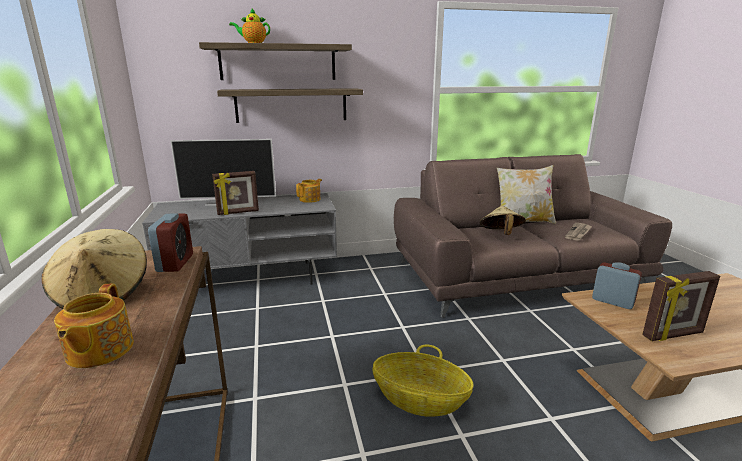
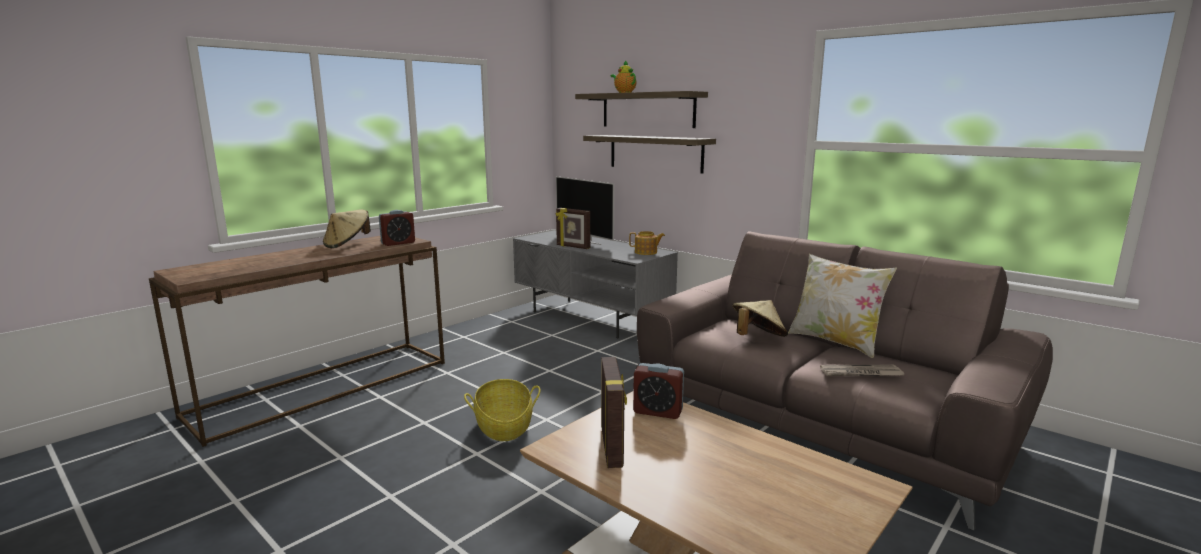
camera: 55 degrees right, 5 degrees down
teapot [54,284,134,368] -> none
alarm clock [592,262,642,309] -> alarm clock turned 105 degrees clockwise [633,363,684,419]
picture frame [642,271,720,341] -> picture frame turned 135 degrees counterclockwise [601,357,627,468]

